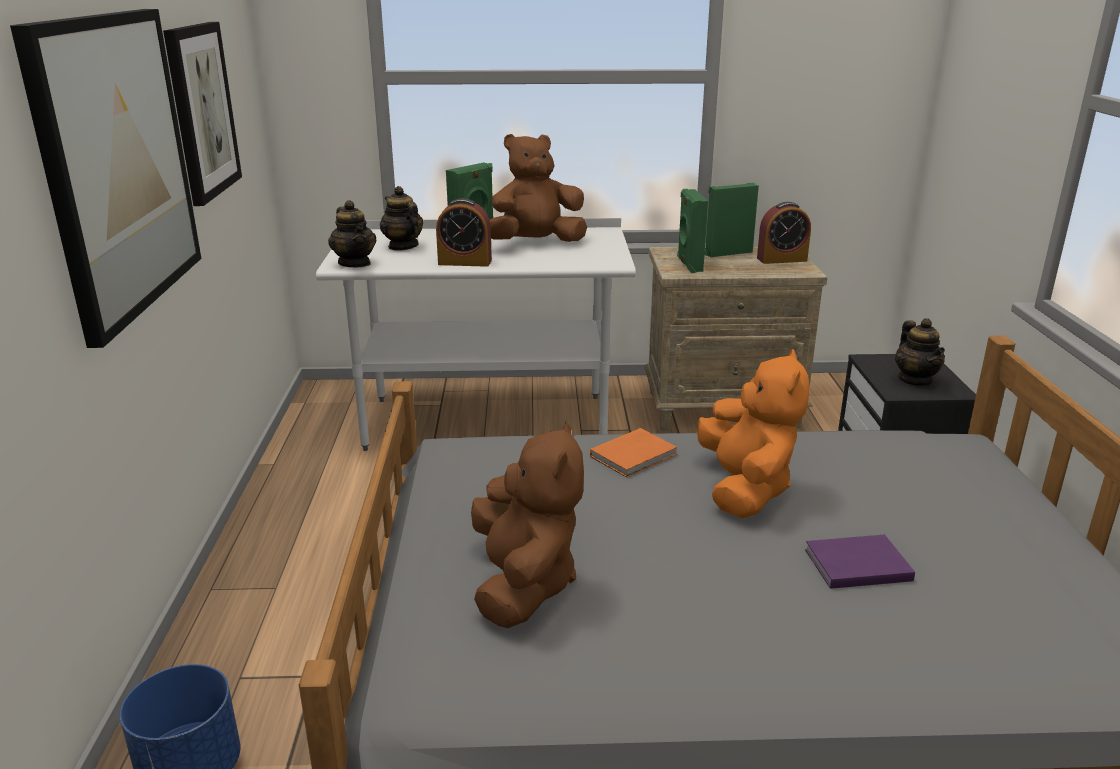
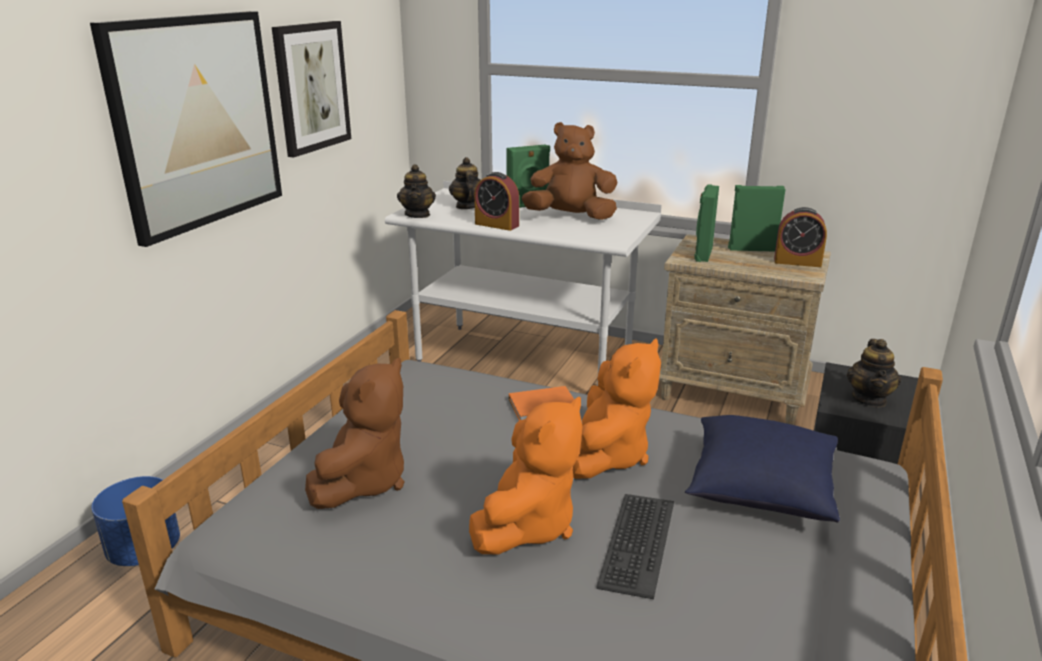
camera: 25 degrees right, 0 degrees up
purple book [805,535,915,589] -> keyboard [596,494,674,599]
none -> orange plush toy [469,397,582,555]
none -> blue pillow [685,415,840,523]

